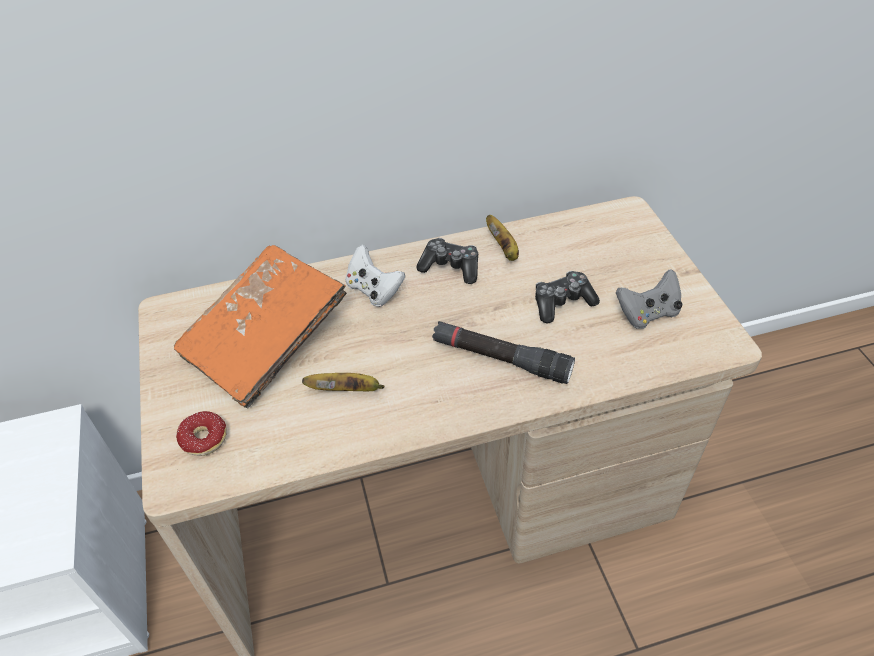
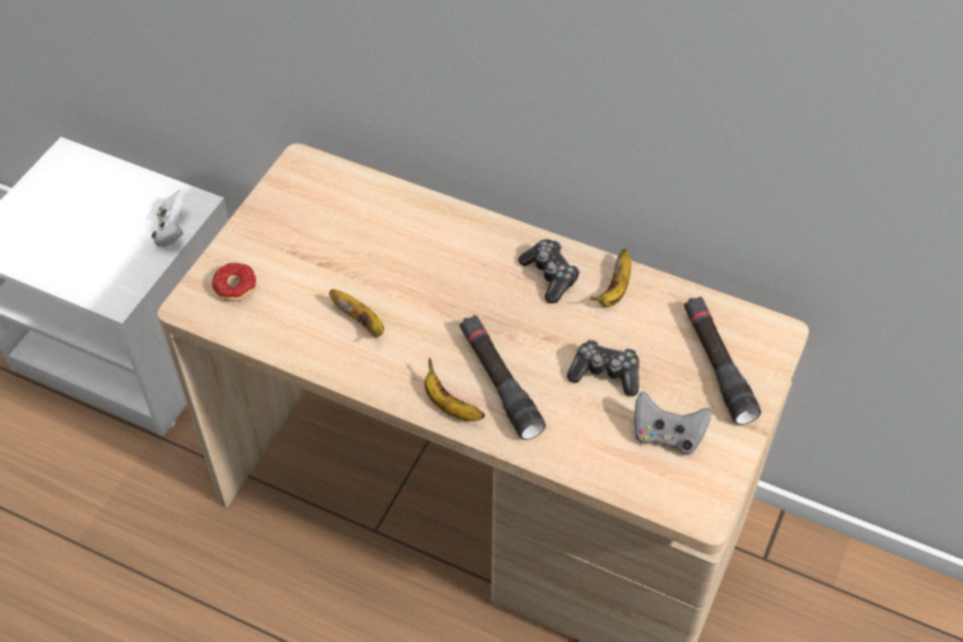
camera: 40 degrees right, 5 degrees up
orange book [174,245,347,408] -> none
white game controller [345,245,405,307] -> white game controller moved to [152,190,187,247]
none -> banana [424,358,485,421]
none -> black flashlight [684,296,761,425]

